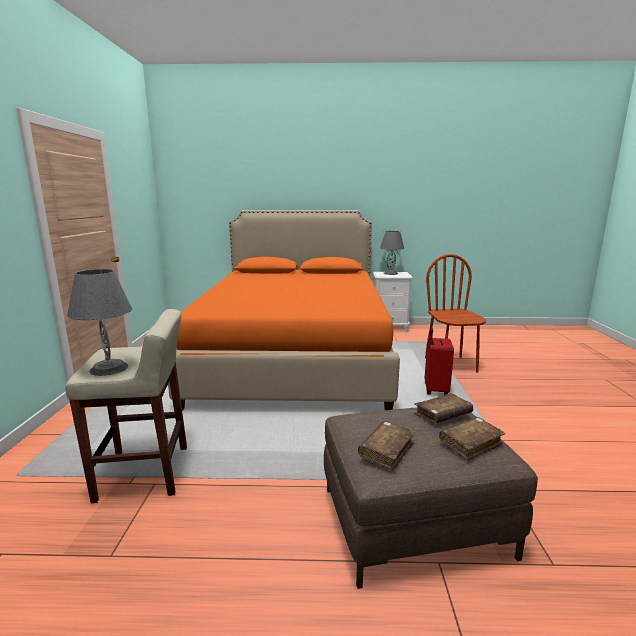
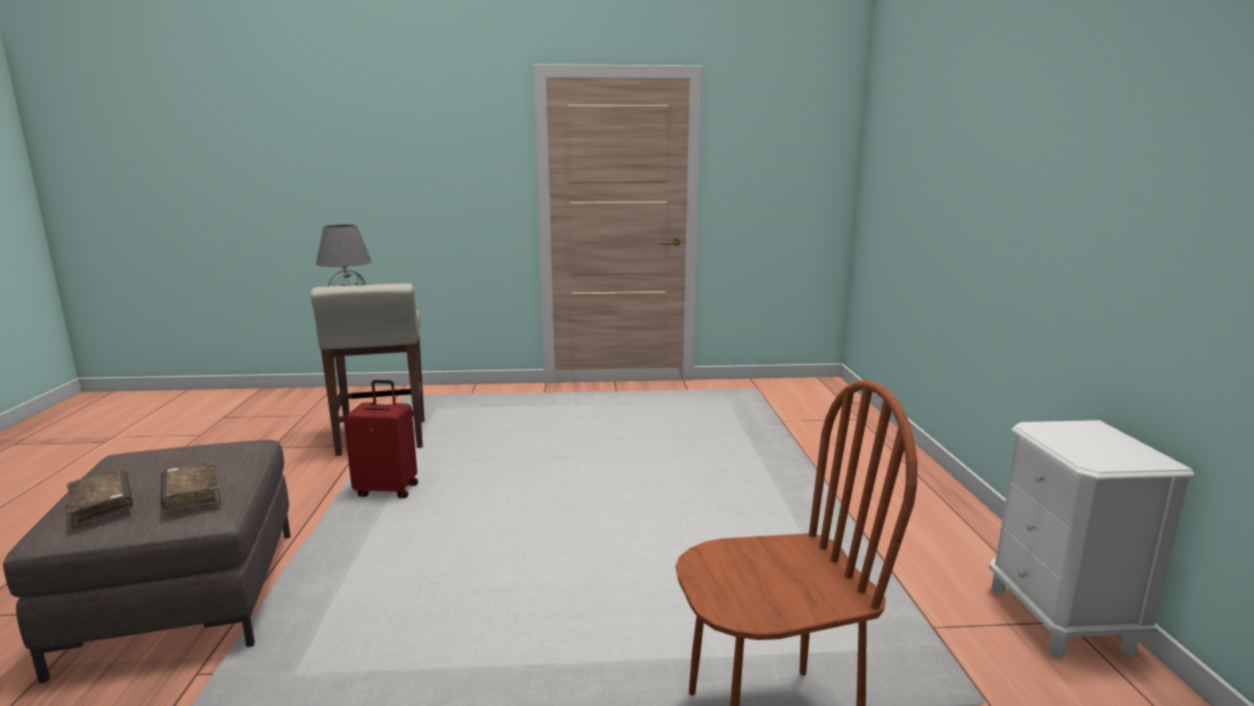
camera: 85 degrees right, 0 degrees up
orange bed [168,210,400,411] -> none
brown book [358,421,415,471] -> none
grey table lamp [380,231,404,275] -> none
red suitcase [425,327,454,395] -> red suitcase moved to [344,380,418,498]

